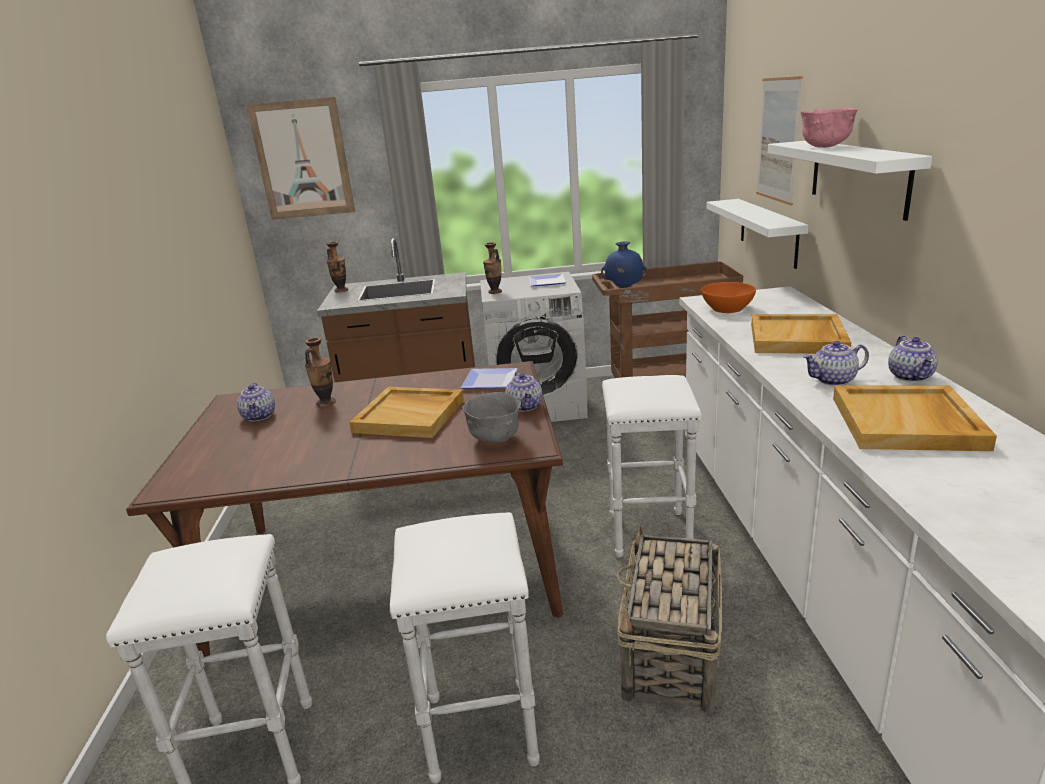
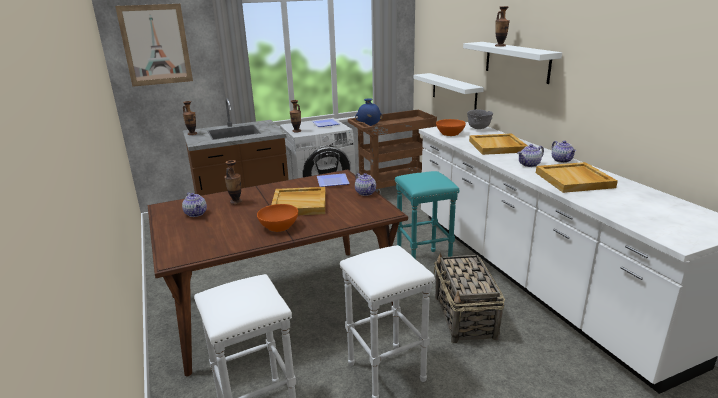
camera: 20 degrees left, 0 degrees up
grey bowl [462,392,521,443] -> grey bowl moved to [467,109,493,129]
white stool [602,375,702,558] -> turquoise stool [395,171,459,259]
picture [756,76,803,205] -> none
pink bowl [801,108,858,148] -> vase [495,6,510,47]
none -> orange bowl [257,204,298,232]

